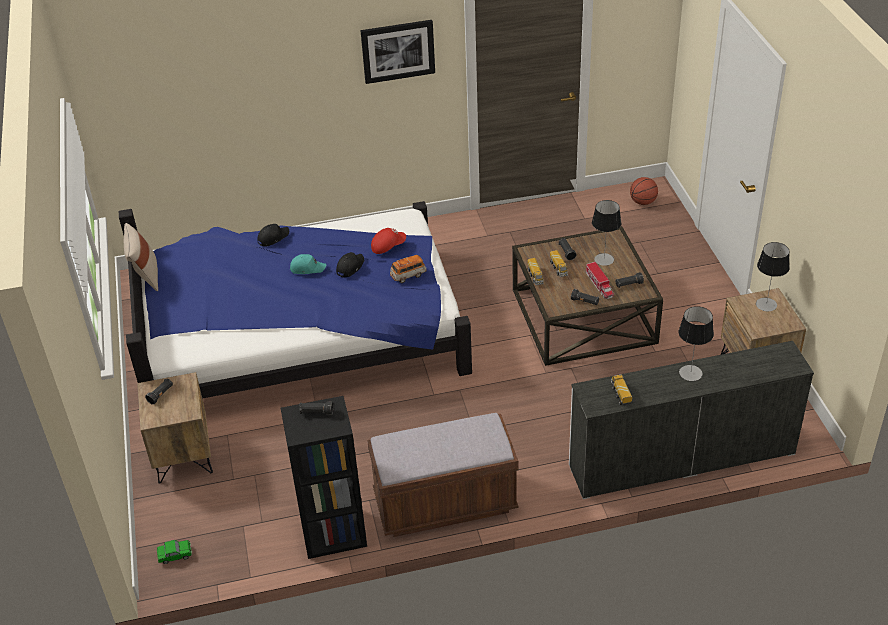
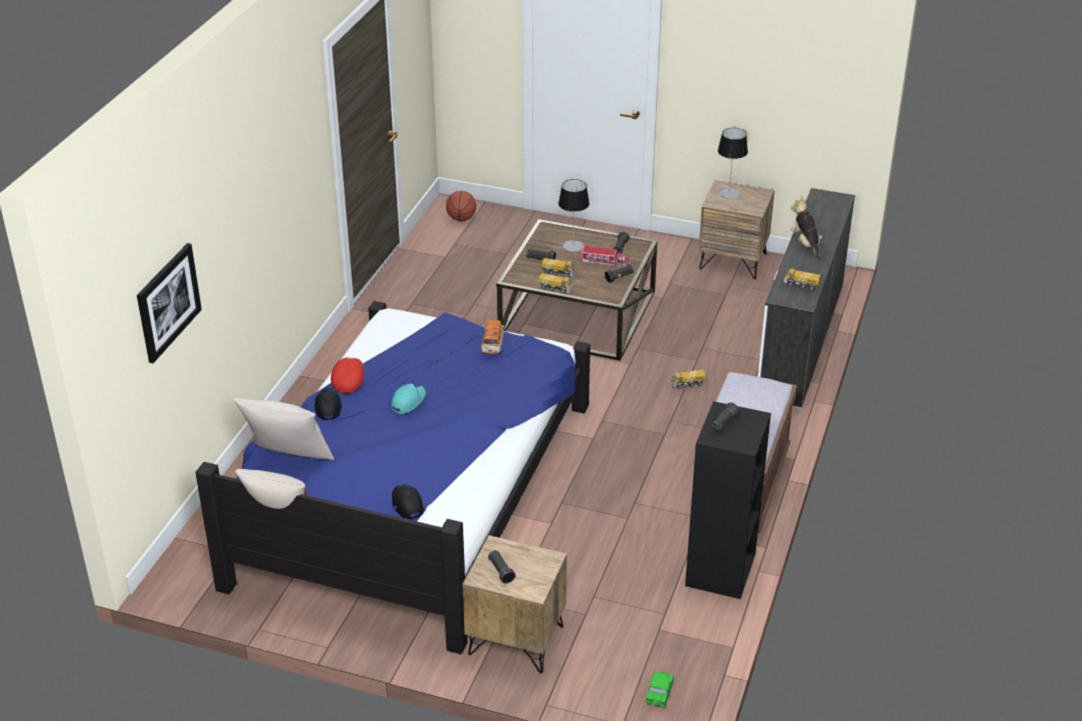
camera: 60 degrees left, 5 degrees down
black cap [336,252,364,277] -> black cap moved to [392,485,424,519]
picture [360,20,435,84] -> picture moved to [137,243,202,363]
red cap [371,228,406,254] -> red cap moved to [331,357,364,393]
table lamp [679,306,714,381] -> plush toy [791,196,823,260]
none -> beige pillow [233,398,334,460]
none -> toy truck [670,369,705,389]

